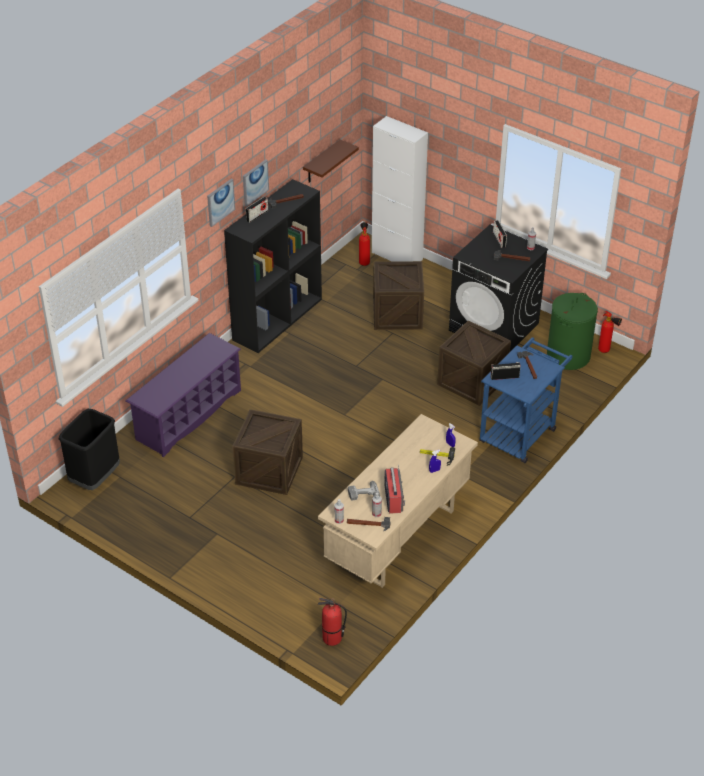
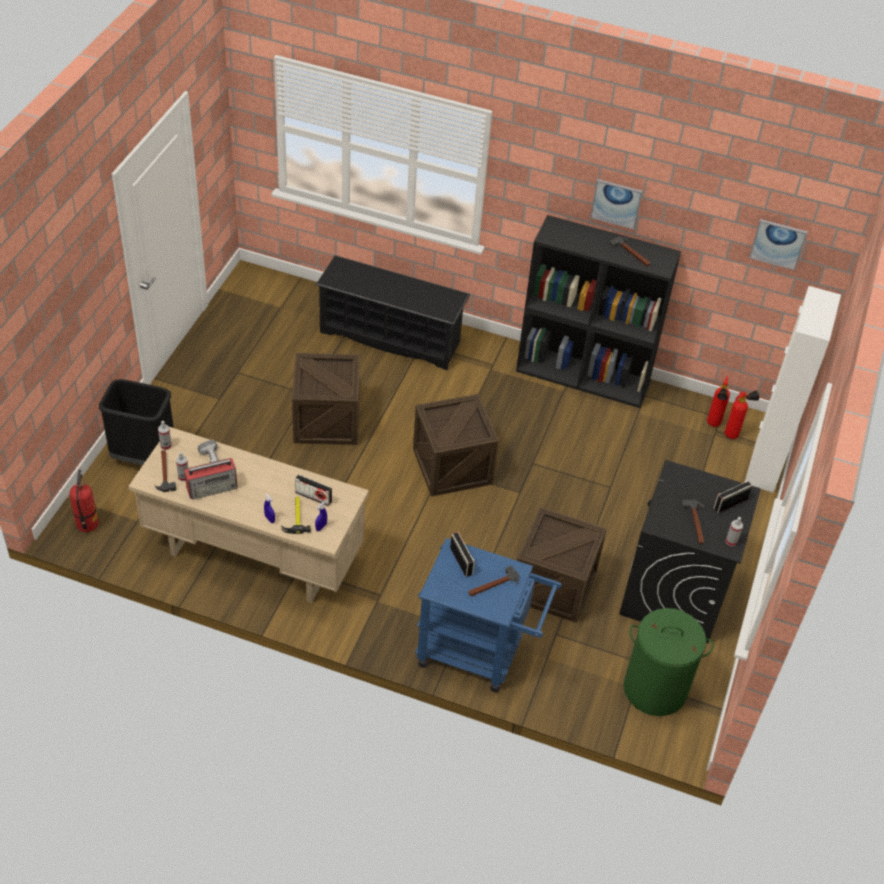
camera: 70 degrees right, 5 degrees up
black trash can [58,409,120,490] -> black trash can moved to [99,379,174,465]
purple shoe rack [125,333,241,457] -> black shoe rack [316,256,470,370]
picture [207,178,235,227] -> picture moved to [749,219,808,270]
radio [245,197,268,222] -> radio moved to [295,474,332,506]
brown shelf [303,140,359,183] -> none
crate [373,261,424,330] -> crate moved to [413,394,499,497]
fire extinguisher [598,311,622,353] -> fire extinguisher moved to [707,375,730,427]

